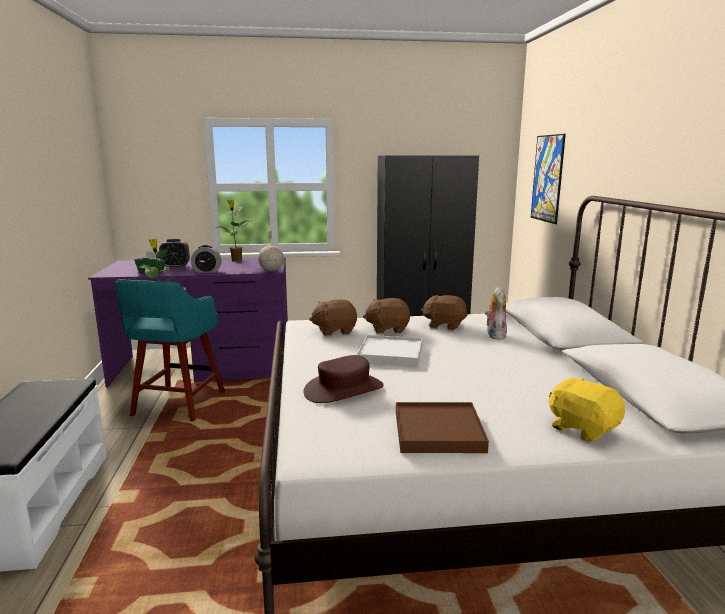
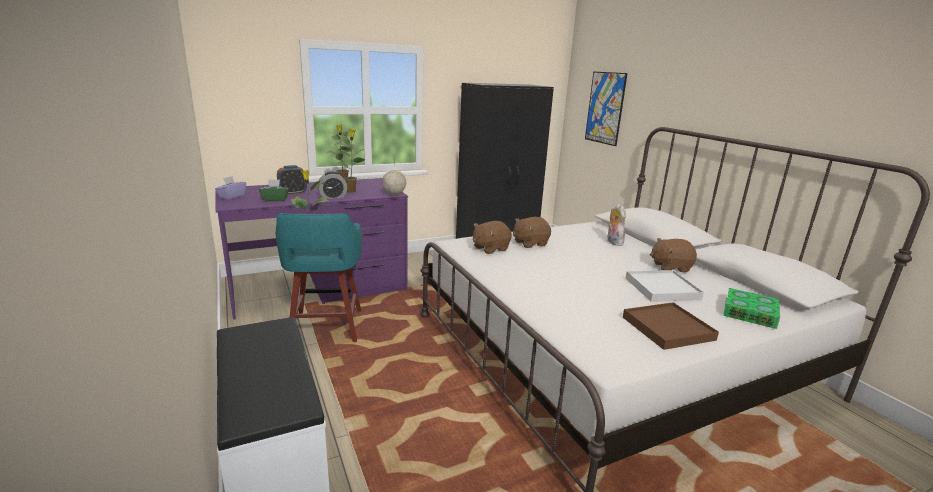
camera: 20 degrees left, 5 degrees up
brown hat [303,355,384,403] -> none
white tray [357,335,423,367] -> white tray moved to [626,270,704,302]
brown plush toy [421,295,468,330] -> brown plush toy moved to [650,238,697,273]
yellow plush toy [549,377,625,442] -> book [723,288,780,329]
none -> purple tissue box [215,176,246,200]
none -> potted plant [334,129,365,193]

